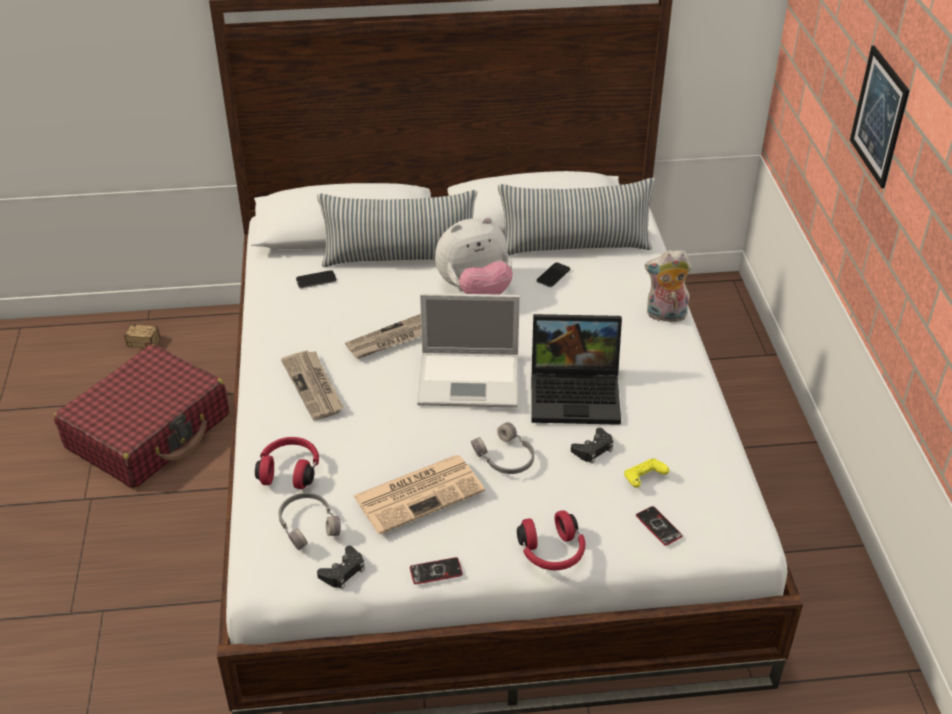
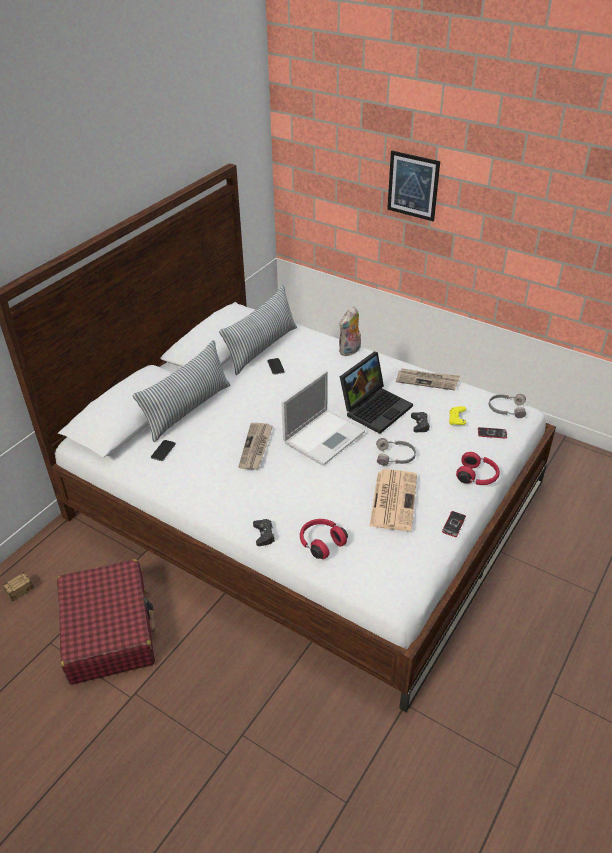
camera: 50 degrees left, 0 degrees up
grey headphones [278,493,341,550] -> grey headphones moved to [489,394,526,418]
newspaper [281,351,343,420] -> newspaper moved to [396,368,460,390]
black game controller [317,546,365,589] -> black game controller moved to [253,519,275,546]
plush toy [435,217,513,295] -> none

